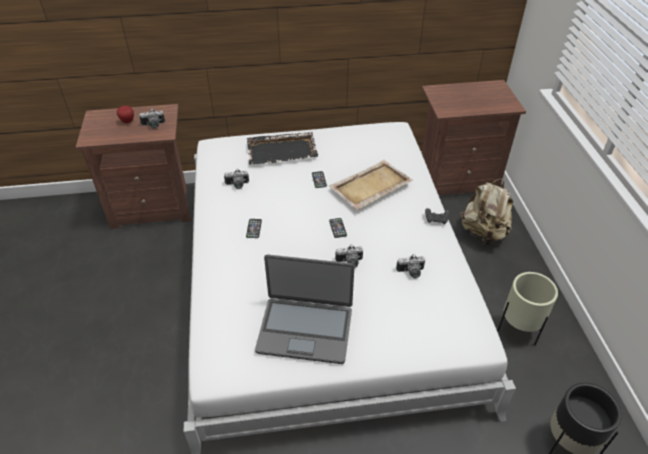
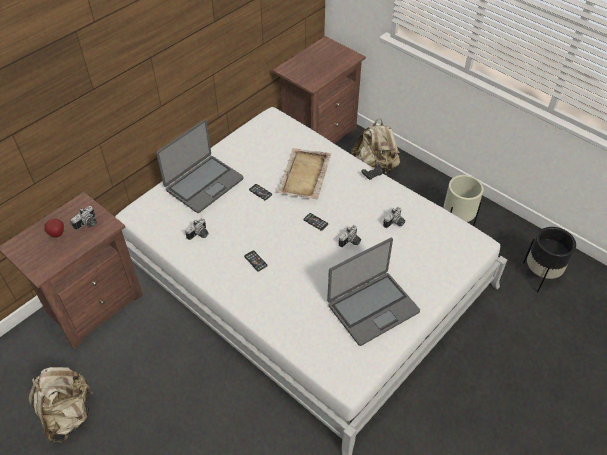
camera: 40 degrees left, 5 degrees up
black tray [247,132,318,165] -> laptop [156,119,244,213]
none -> beige backpack [28,367,93,443]

